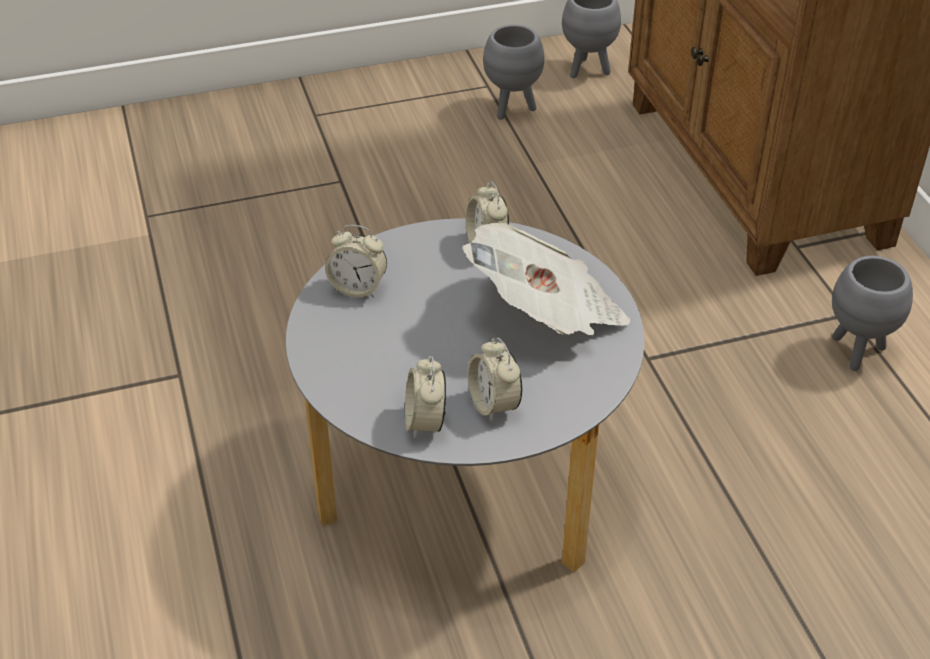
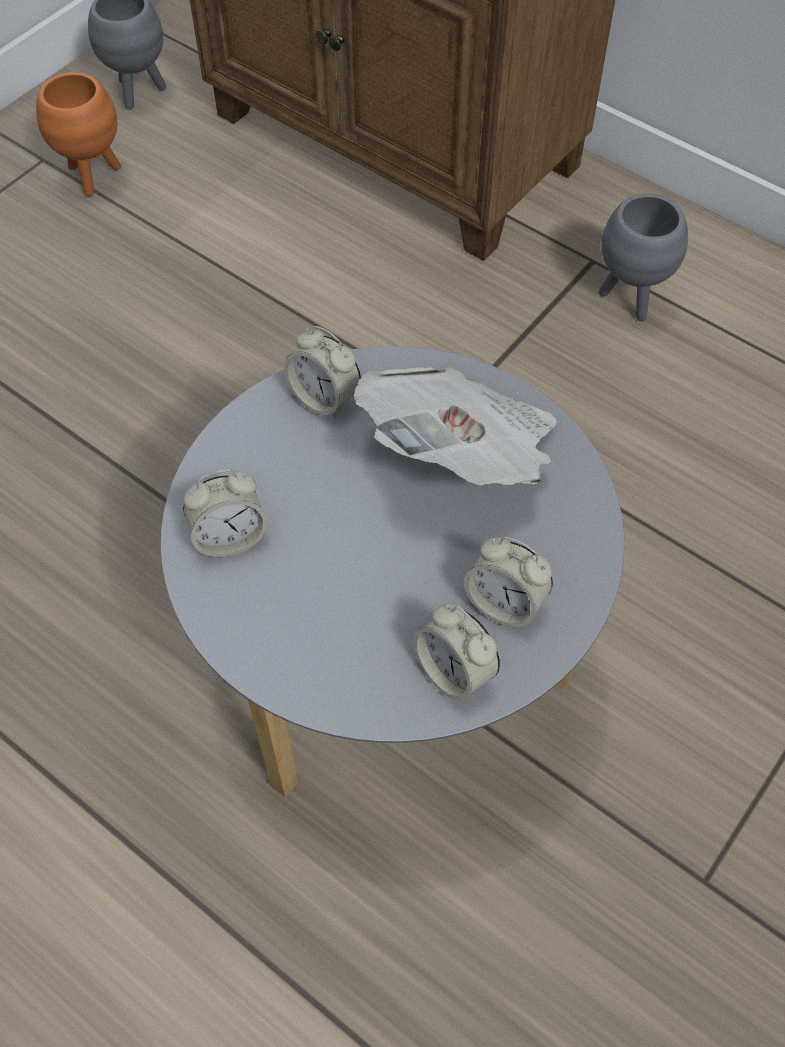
camera: 35 degrees left, 15 degrees up
grey planter [483,24,544,120] -> orange planter [36,72,121,197]

